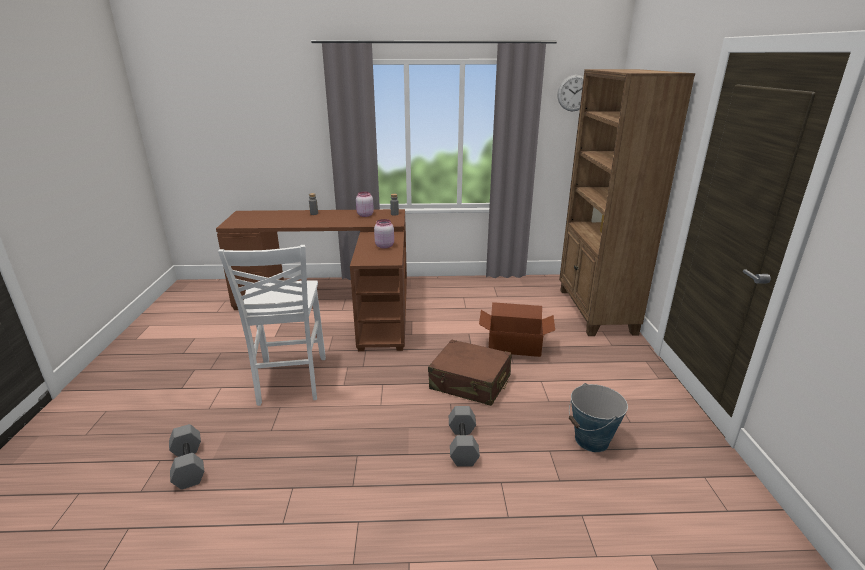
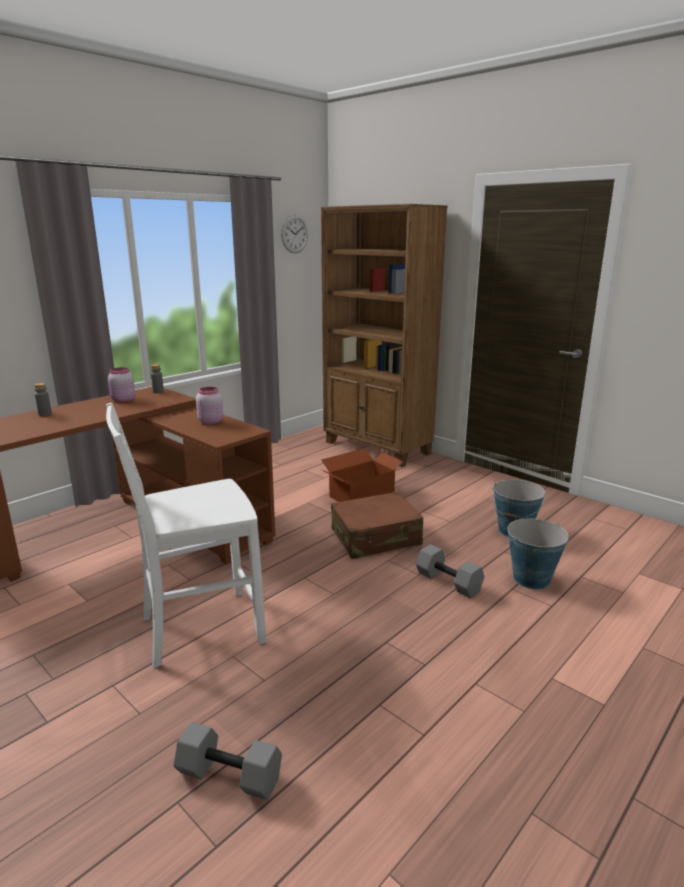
camera: 45 degrees left, 5 degrees down
white chair [218,245,326,406] -> white chair turned 120 degrees clockwise [106,403,266,668]
none -> bucket [505,519,569,589]

